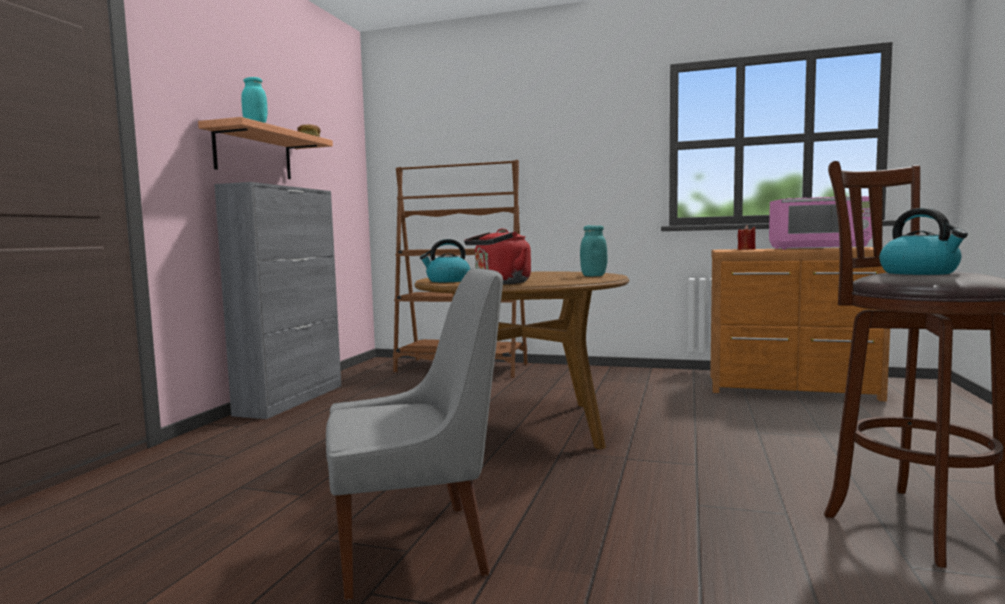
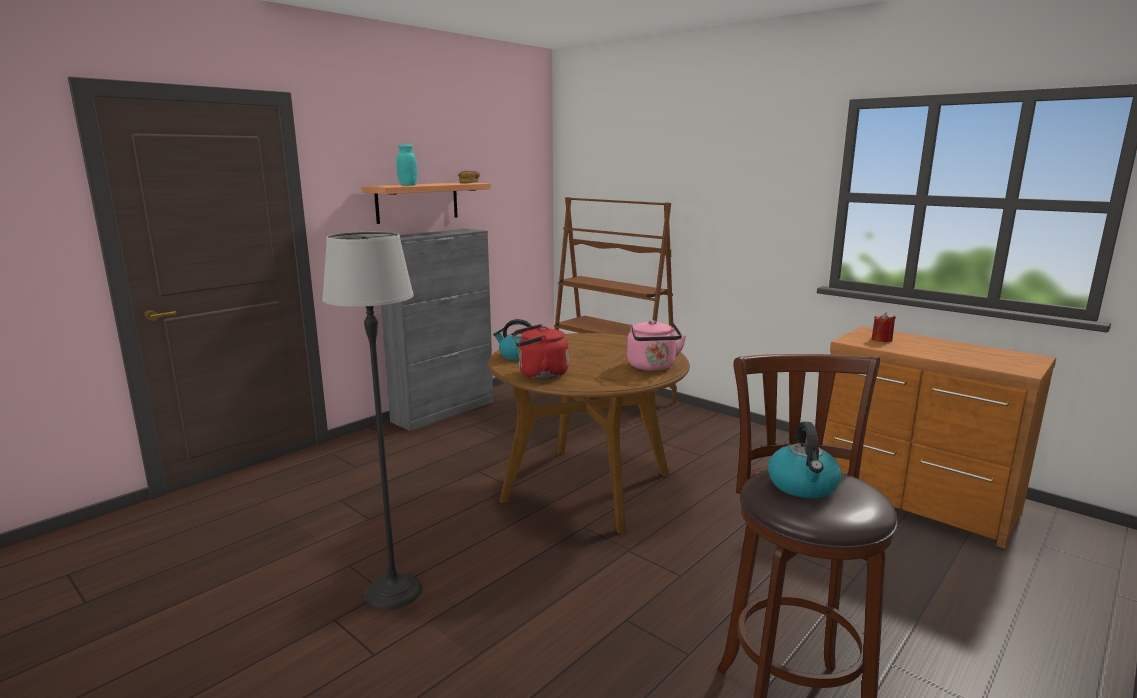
camera: 25 degrees right, 10 degrees up
grey chair [326,268,503,600] -> floor lamp [322,232,422,610]
turquoise jar [580,225,607,276] -> pink kettle [627,320,686,371]
pink microwave [769,196,872,250] -> none

